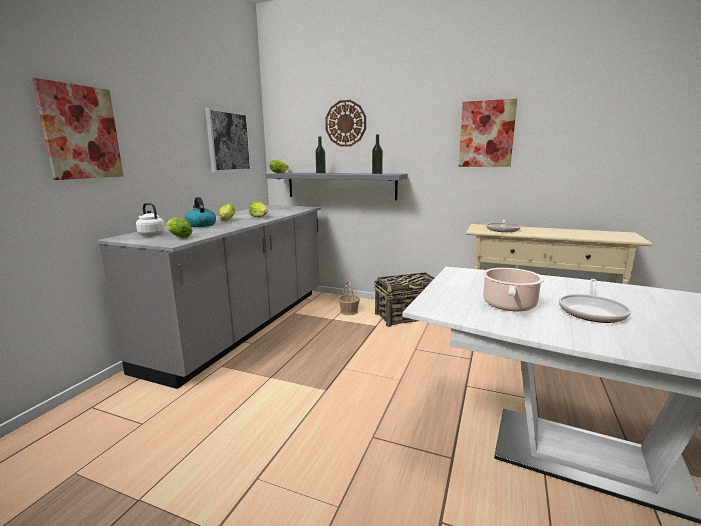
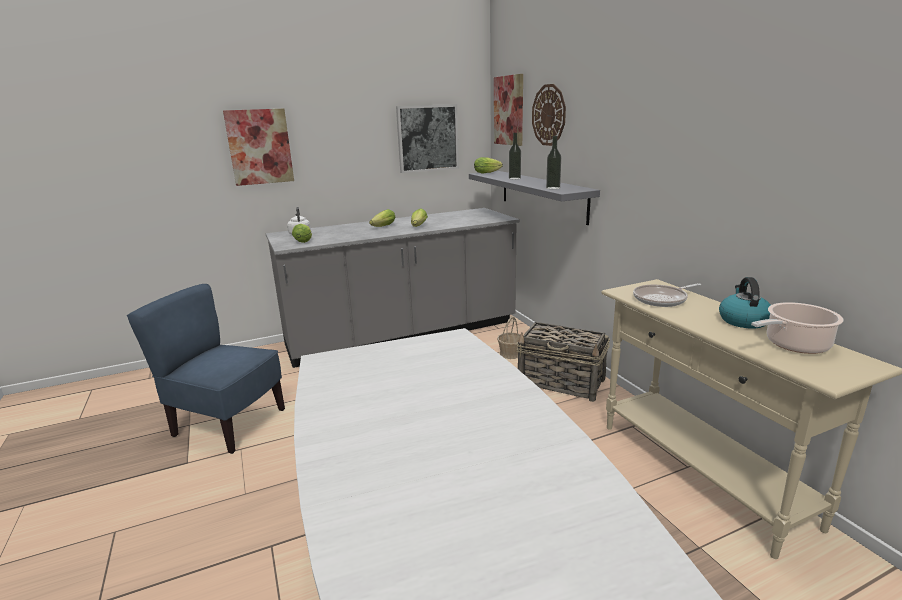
camera: 45 degrees right, 5 degrees up
kettle [185,197,216,227] -> kettle moved to [719,277,771,329]
picture [458,99,517,167] -> picture moved to [494,74,523,146]
cooking pot [482,268,544,311] -> cooking pot moved to [751,302,844,354]
frying pan [559,279,631,323] -> none
none -> blue chair [127,284,285,454]

